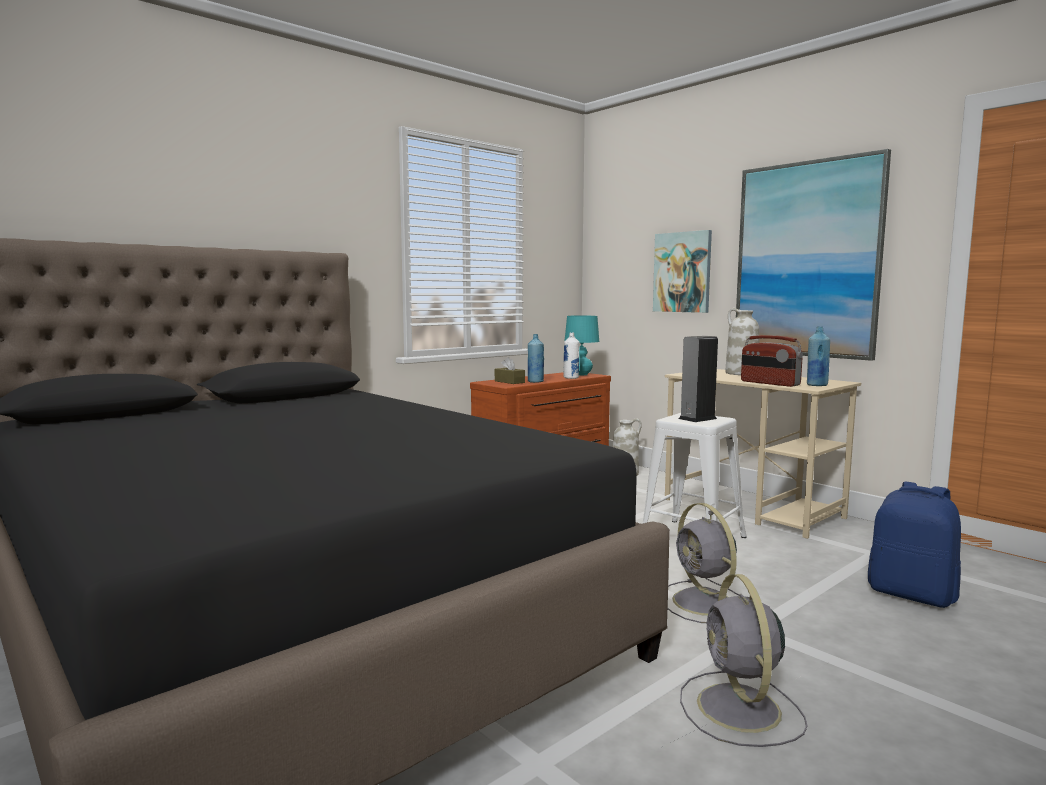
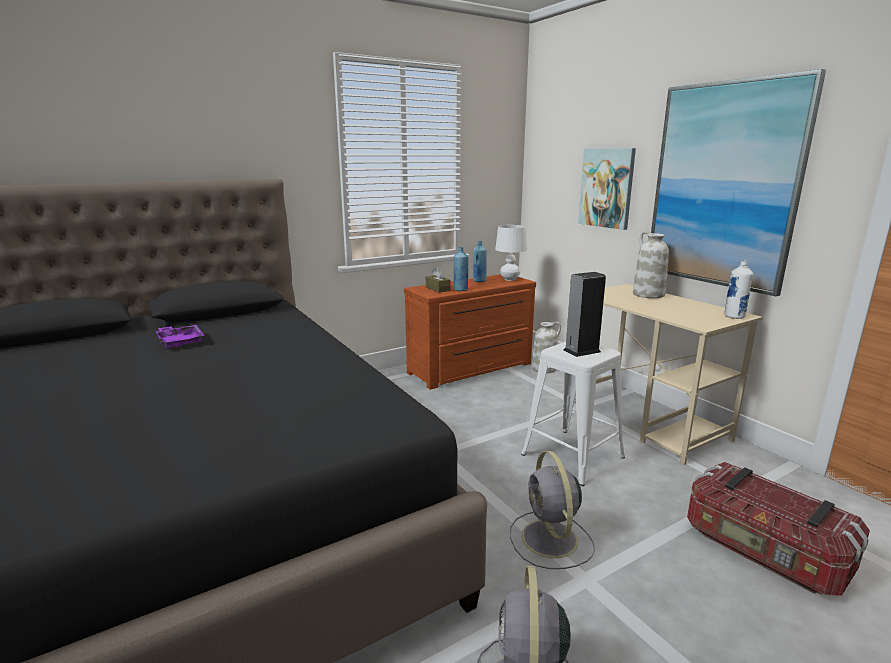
camera: 10 degrees right, 10 degrees up
white bottle [564,332,579,379] -> white bottle moved to [724,260,753,319]
turquoise table lamp [565,315,599,375] -> white table lamp [495,225,527,281]
radio [741,335,803,387] -> none
blue bottle [807,326,830,386] -> blue bottle moved to [473,241,487,282]
blue backpack [868,482,961,608] -> storage box [687,462,870,596]
none -> purple tray [156,325,205,348]

